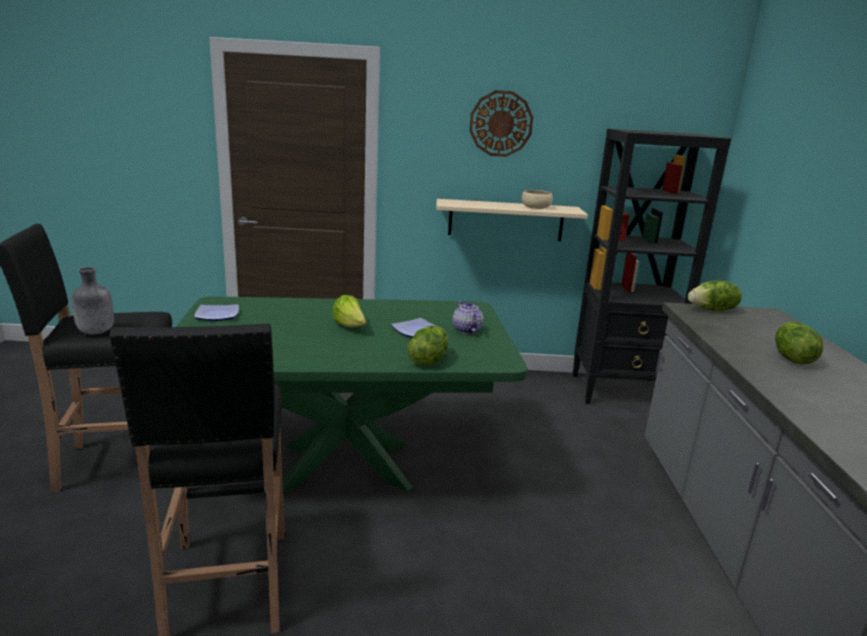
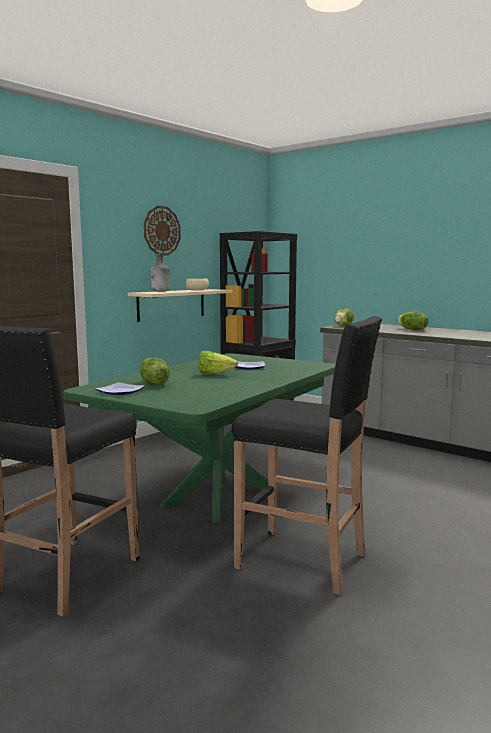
camera: 50 degrees left, 10 degrees down
grey bottle [71,267,114,334] -> grey bottle moved to [150,254,170,292]
lettuce [408,326,448,365] -> lettuce moved to [140,357,170,385]
teapot [452,301,484,334] -> none

